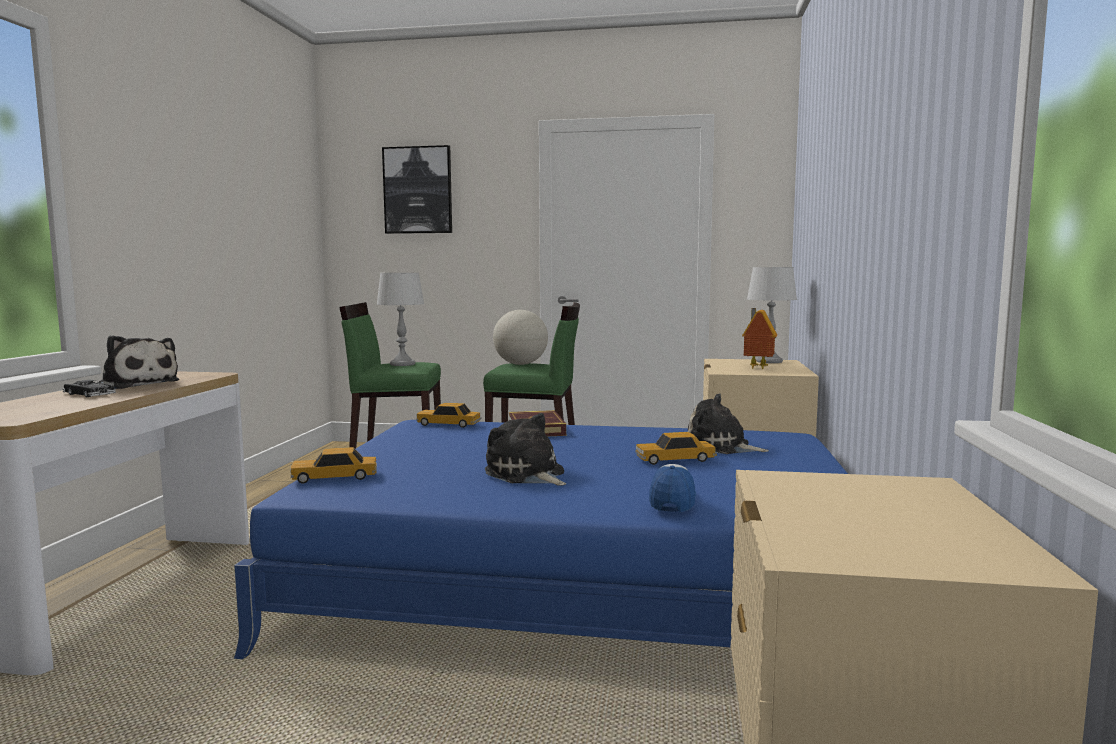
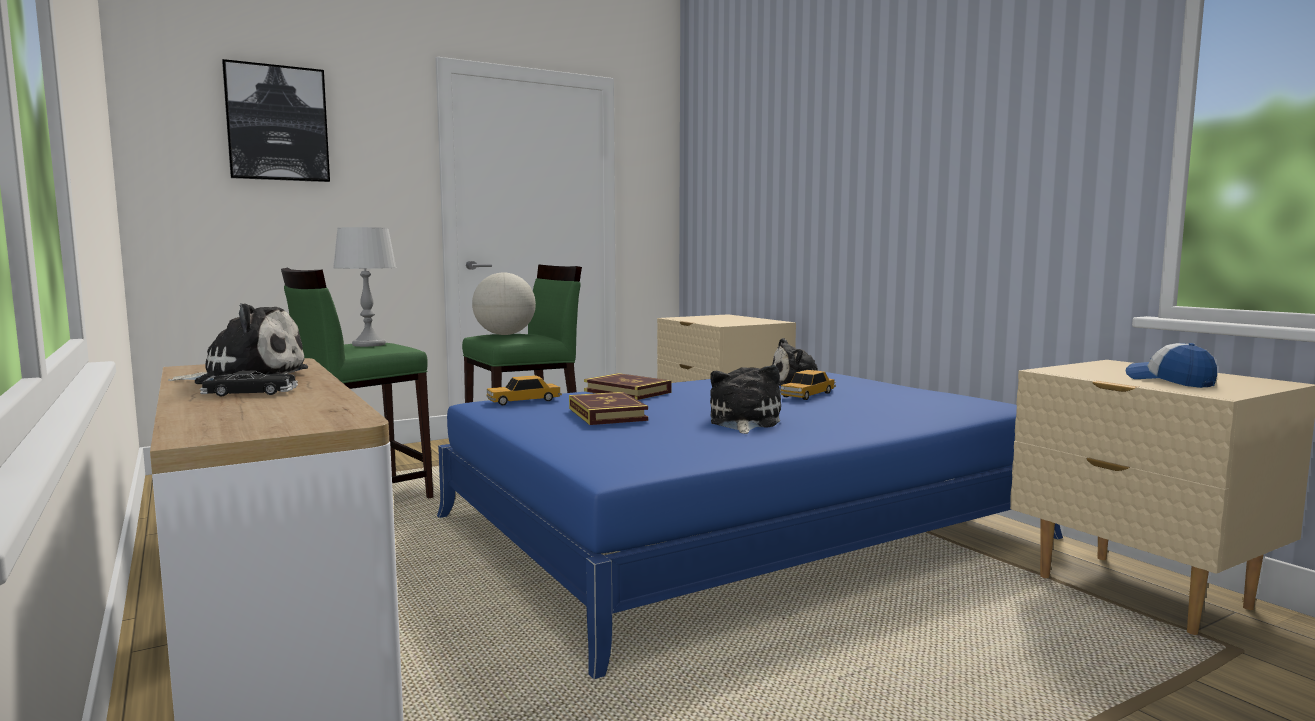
camera: 40 degrees left, 0 degrees up
toy car [290,447,377,484] -> none
plush toy [485,413,566,485] -> plush toy turned 90 degrees clockwise [710,365,781,434]
cap [649,464,697,512] -> cap moved to [1126,343,1217,388]
toy house [742,308,777,370] -> none
grey table lamp [747,267,797,363] -> none
none -> book [569,392,648,425]

